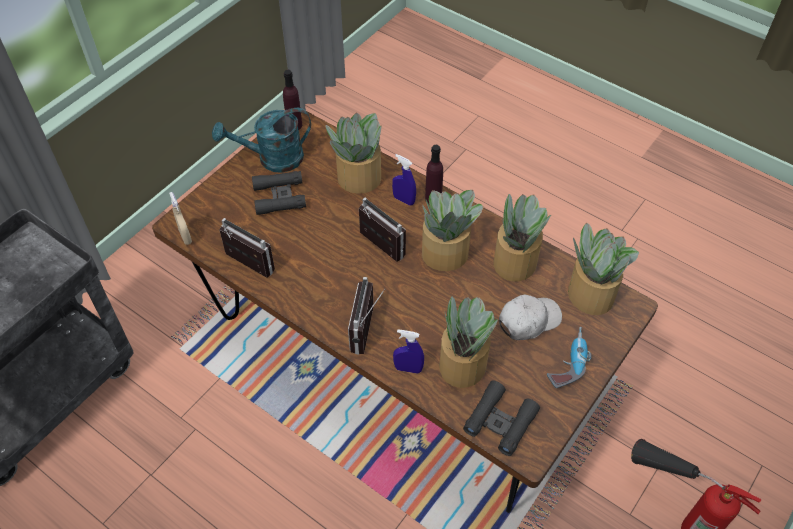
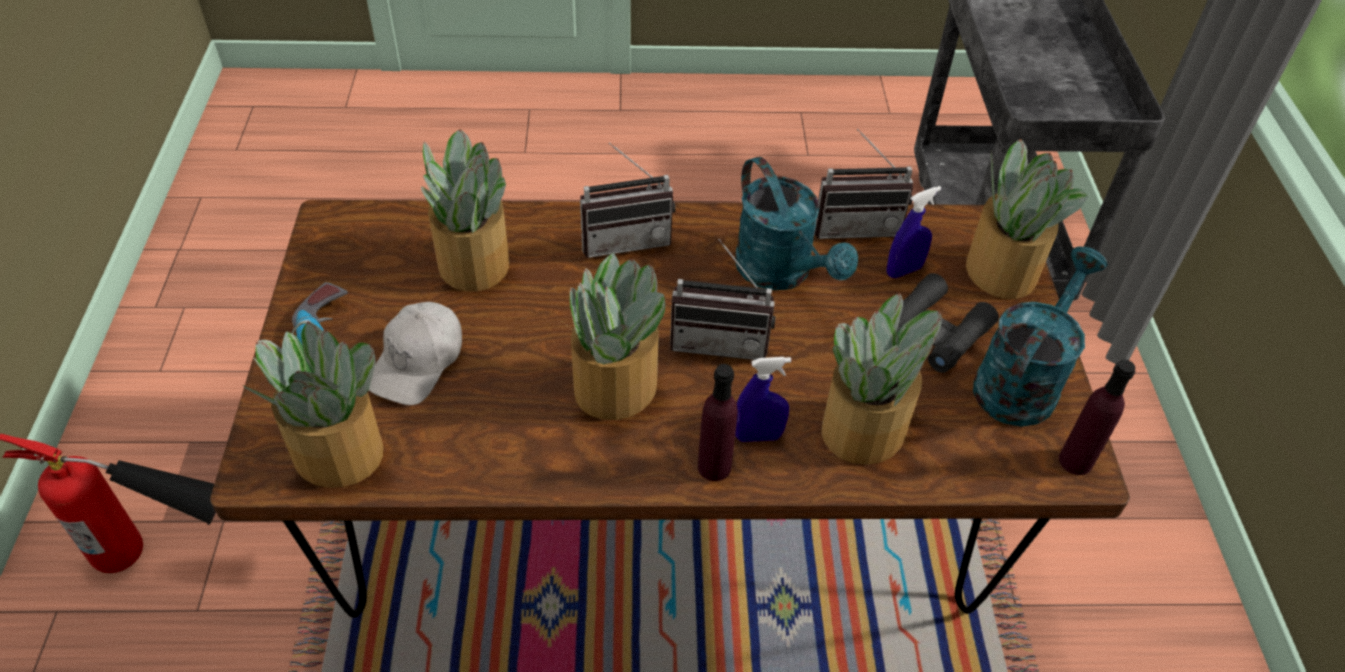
camera: 140 degrees right, 5 degrees down
beige spray bottle [169,192,192,245] -> none
radio [348,277,385,355] -> radio turned 105 degrees clockwise [580,142,676,258]
blue spray bottle [393,330,424,374] -> blue spray bottle moved to [887,186,941,278]
black binoculars [463,381,540,456] -> none
potted plant [494,194,551,282] -> potted plant moved to [966,139,1088,299]
none -> turquoise watering can [735,157,858,290]

